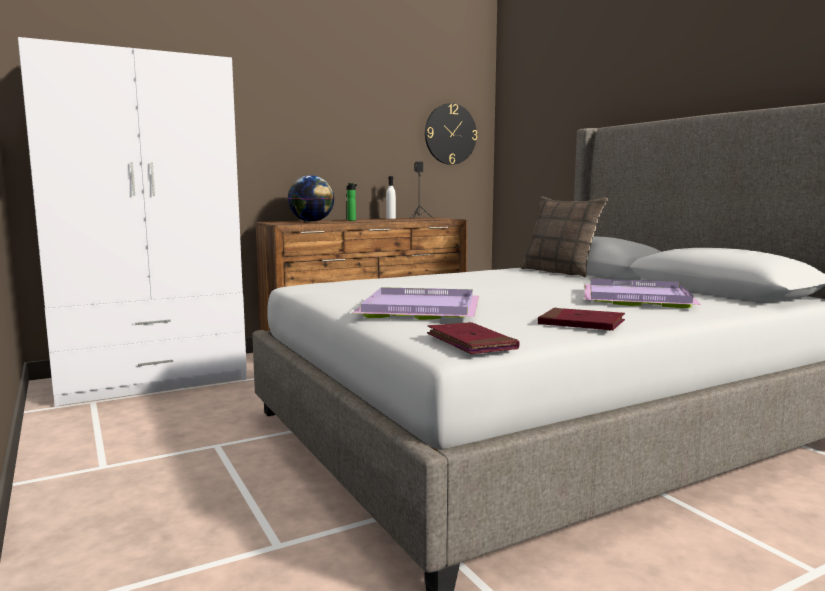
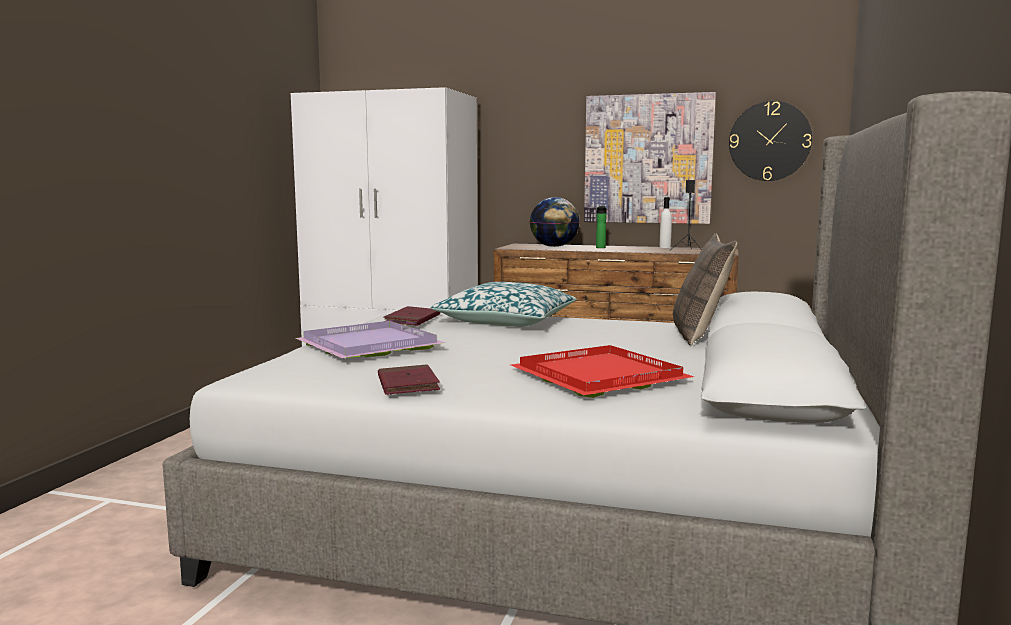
camera: 45 degrees right, 0 degrees up
red book [427,322,520,354] -> red book moved to [383,306,440,326]
purple tray [584,279,701,308] -> red tray [511,345,694,398]
none -> pillow [431,282,577,327]
none -> picture [584,92,716,224]

